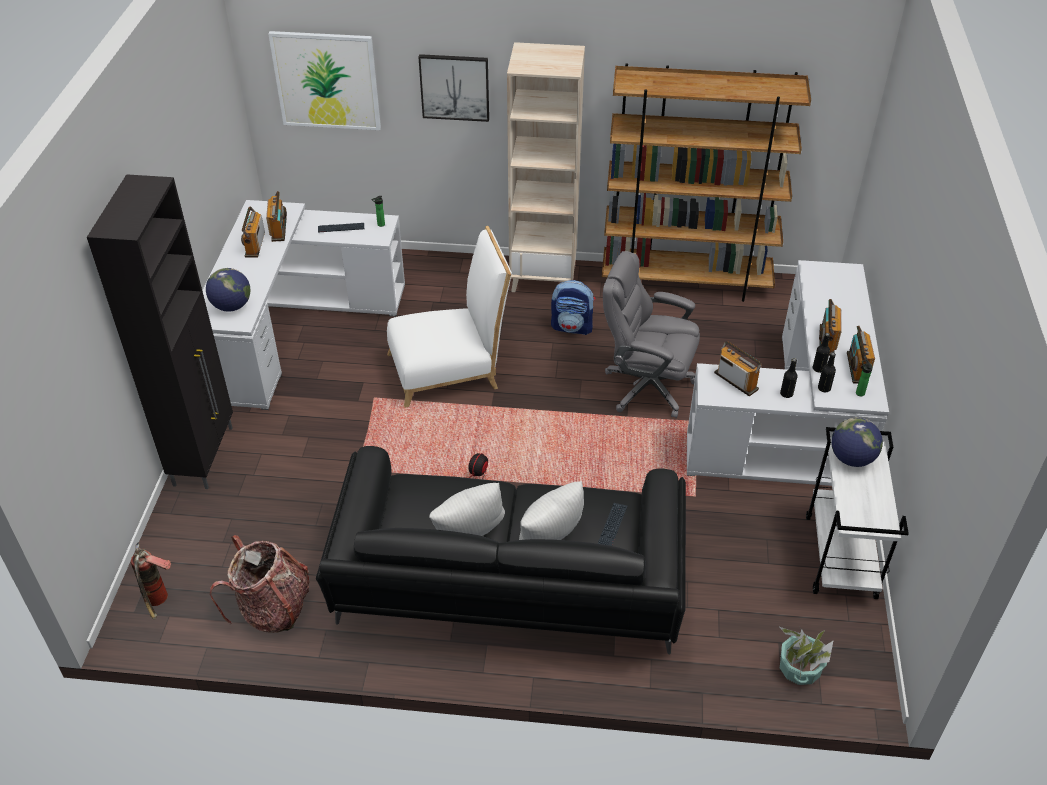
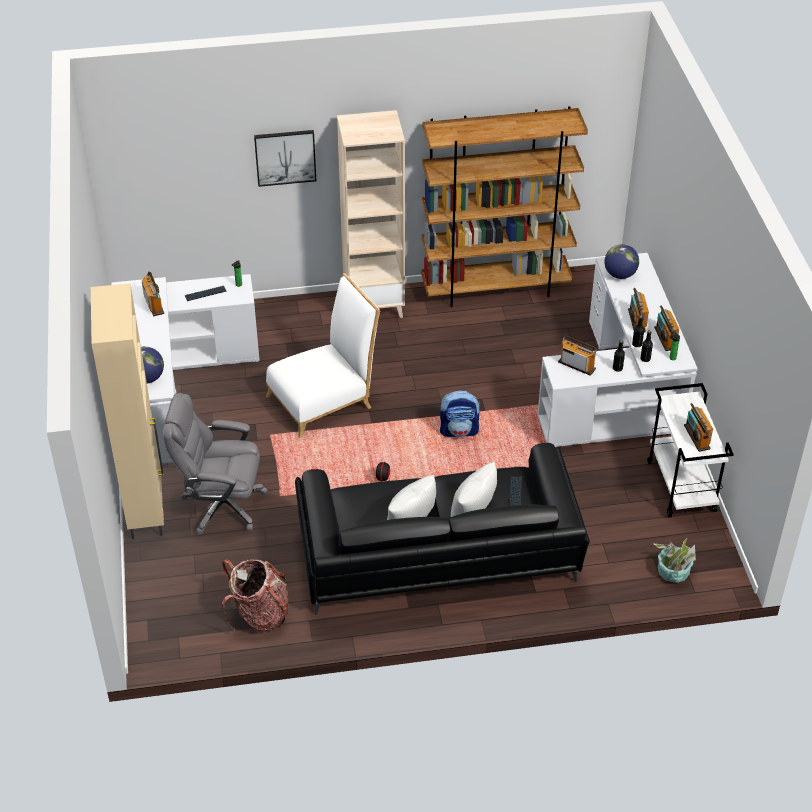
camera: 15 degrees left, 0 degrees up
black cabinet [87,174,233,489] -> beige cabinet [91,283,164,539]
fire extinguisher [131,542,171,620] -> none
radio [241,207,265,258] -> radio moved to [684,403,713,452]
picture [268,31,381,130] -> none
backpack [551,280,596,335] -> backpack moved to [440,390,480,437]
grey office chair [603,251,700,418] -> grey office chair moved to [163,393,268,535]
globe [831,417,883,467] -> globe moved to [604,244,639,279]

